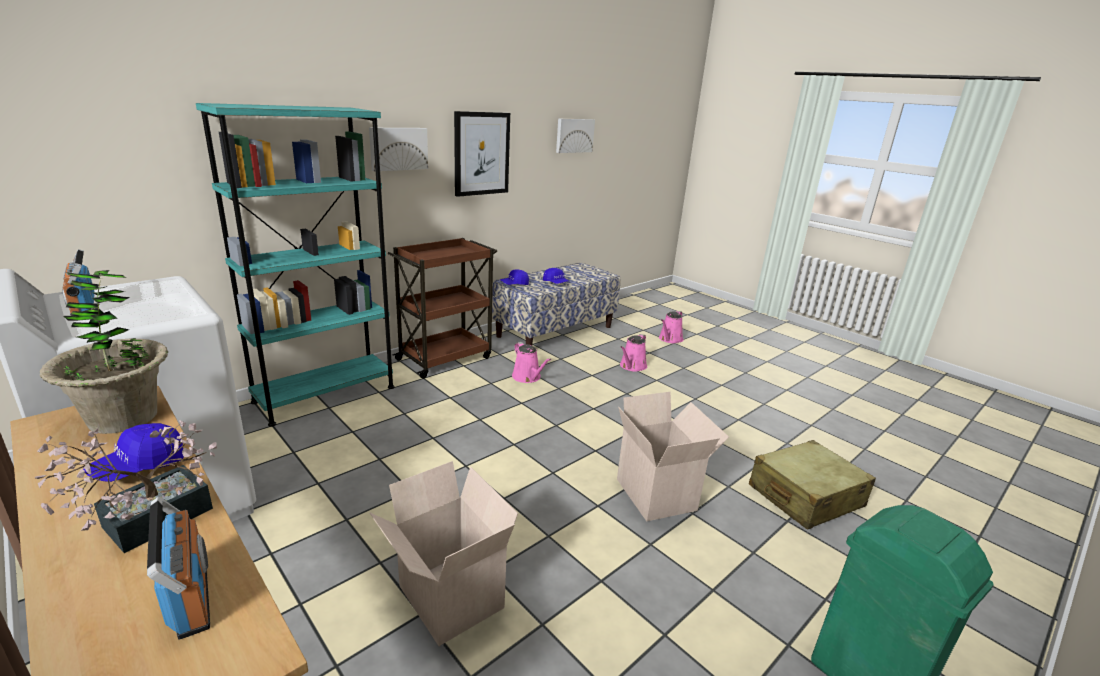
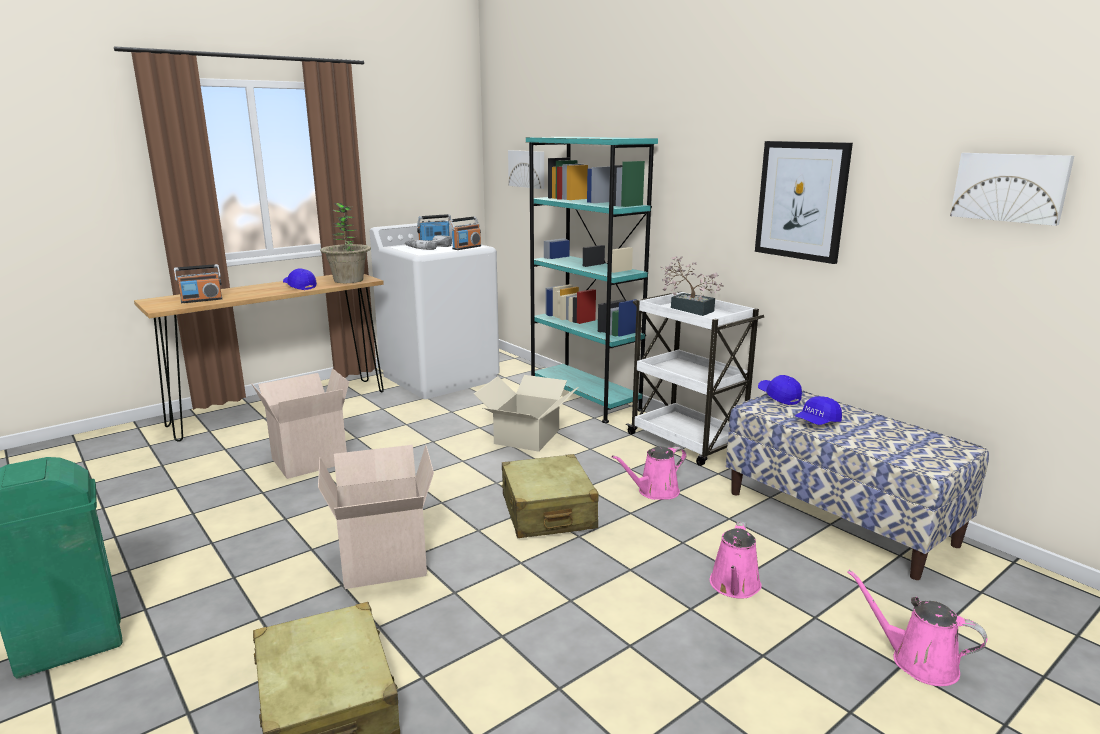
camera: 95 degrees right, 5 degrees down
potted plant [35,420,217,553] -> potted plant moved to [661,256,724,316]
picture [369,128,428,171] -> picture moved to [508,150,544,189]
brown cart [388,238,497,379] -> white cart [626,291,764,466]
pink watering can [620,334,647,372] -> pink watering can turned 105 degrees counterclockwise [710,522,762,599]
none -> power drill [405,235,452,250]
none -> radio [449,216,481,250]
none -> cardboard box [474,375,578,452]
none -> beige suitcase [501,454,599,538]

